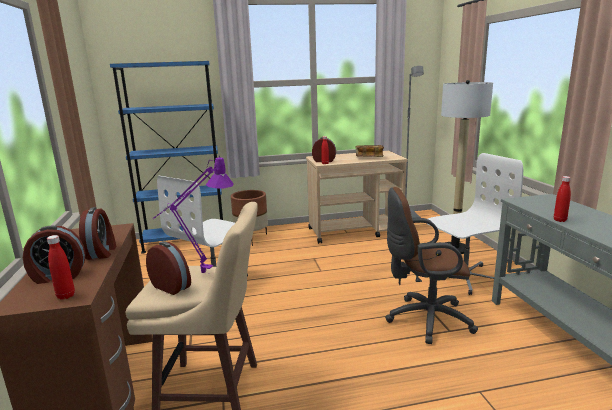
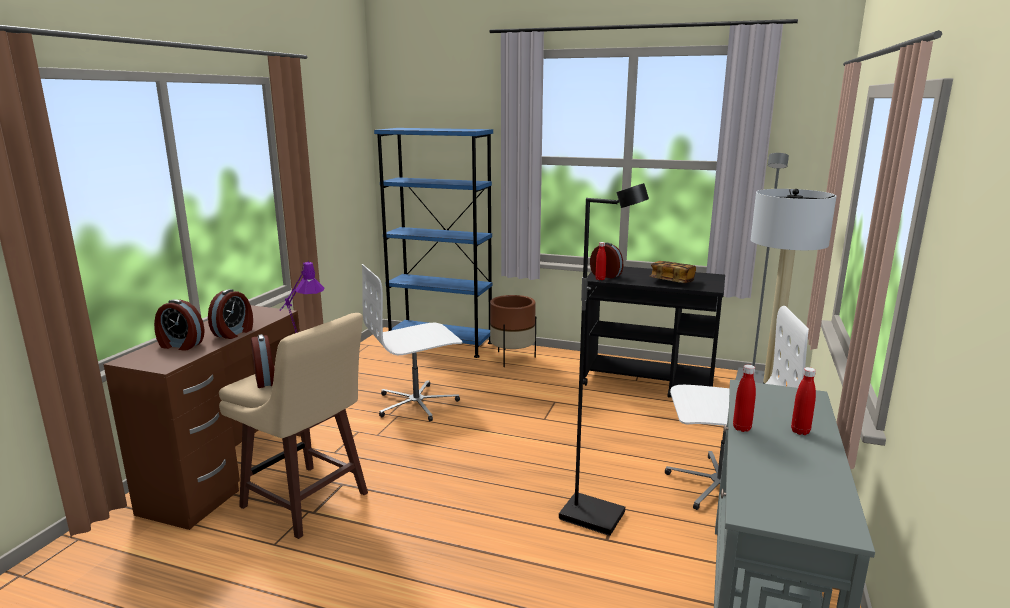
camera: 30 degrees right, 0 degrees up
red bottle [47,235,75,300] -> red bottle moved to [791,367,816,435]
beige cart [306,151,408,244] -> black cart [583,266,725,398]
brown office chair [385,187,478,344] -> black floor lamp [559,183,649,536]

